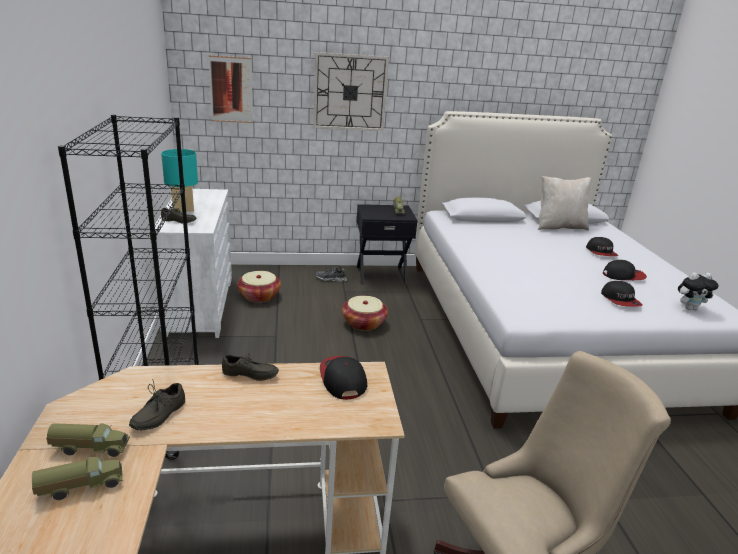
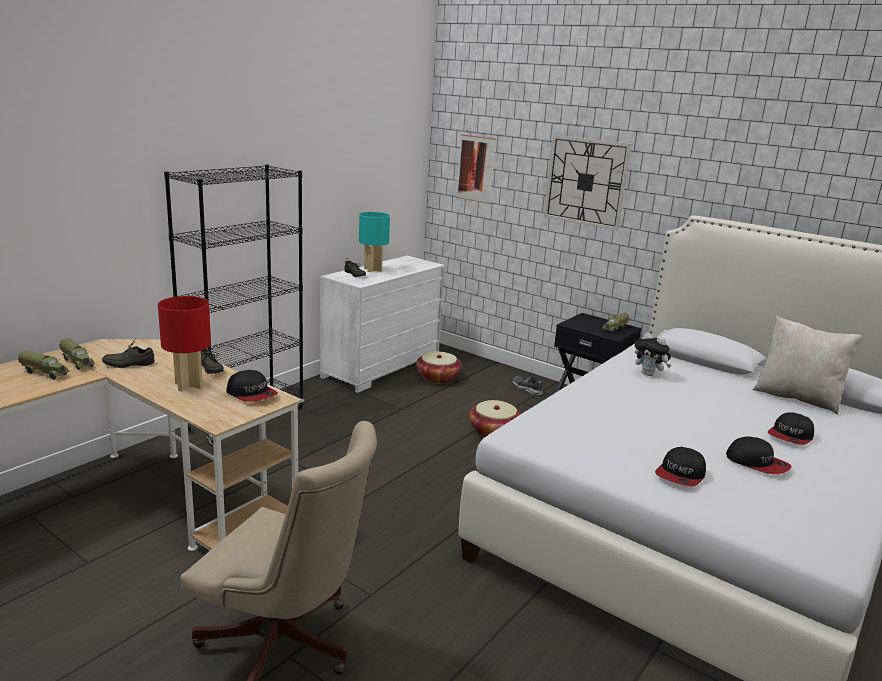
camera: 45 degrees right, 5 degrees down
cap [320,356,368,400] -> cap turned 105 degrees clockwise [226,370,278,402]
plush toy [678,272,719,310] -> plush toy moved to [635,333,671,376]
none -> red table lamp [158,296,211,391]

